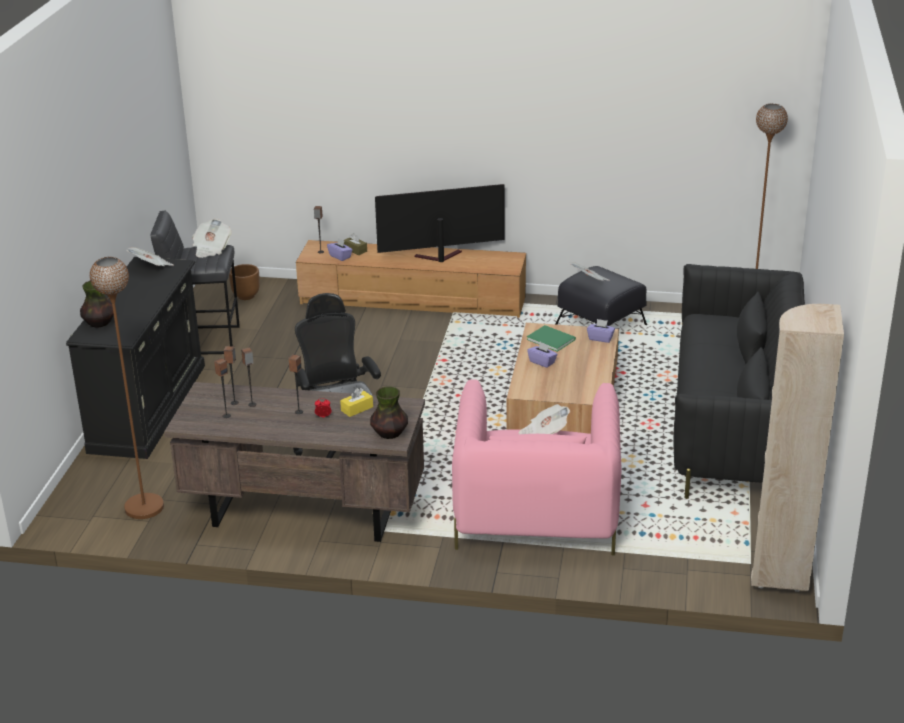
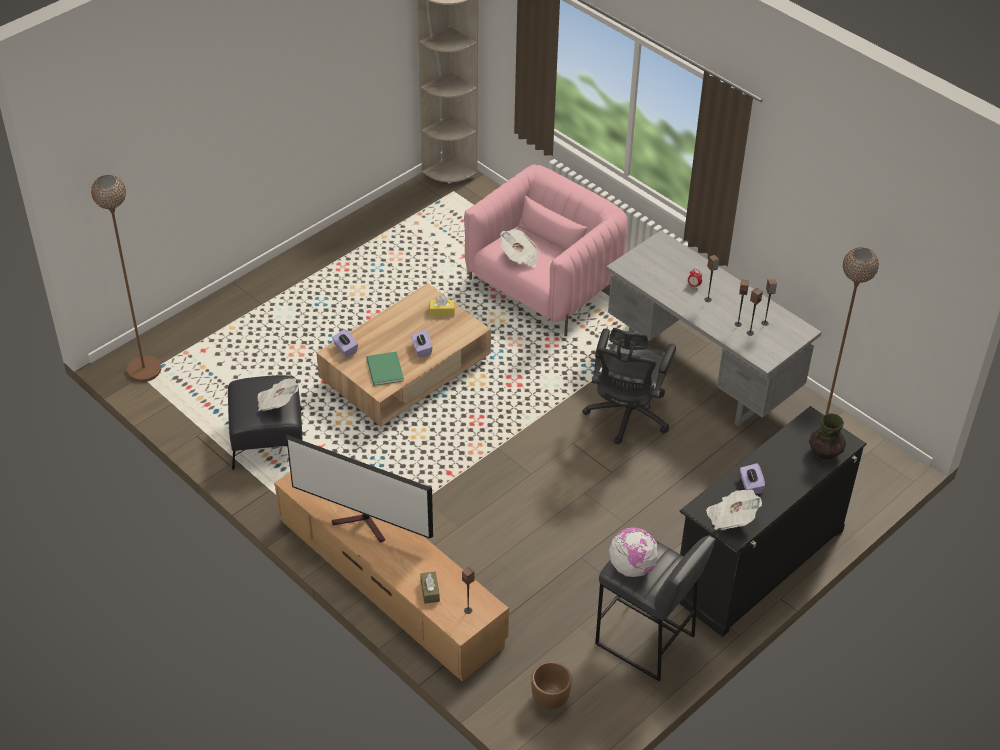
camera: 145 degrees left, 15 degrees up
brown desk [164,382,425,542] -> grey desk [606,230,821,427]
newspaper [192,219,232,258] -> globe [609,528,659,577]
purple tissue box [327,238,353,261] -> purple tissue box moved to [740,463,765,494]
yellow tissue box [340,388,373,417] -> yellow tissue box moved to [430,296,455,316]
vase [370,386,408,439] -> none
black sofa [673,264,805,499] -> none

